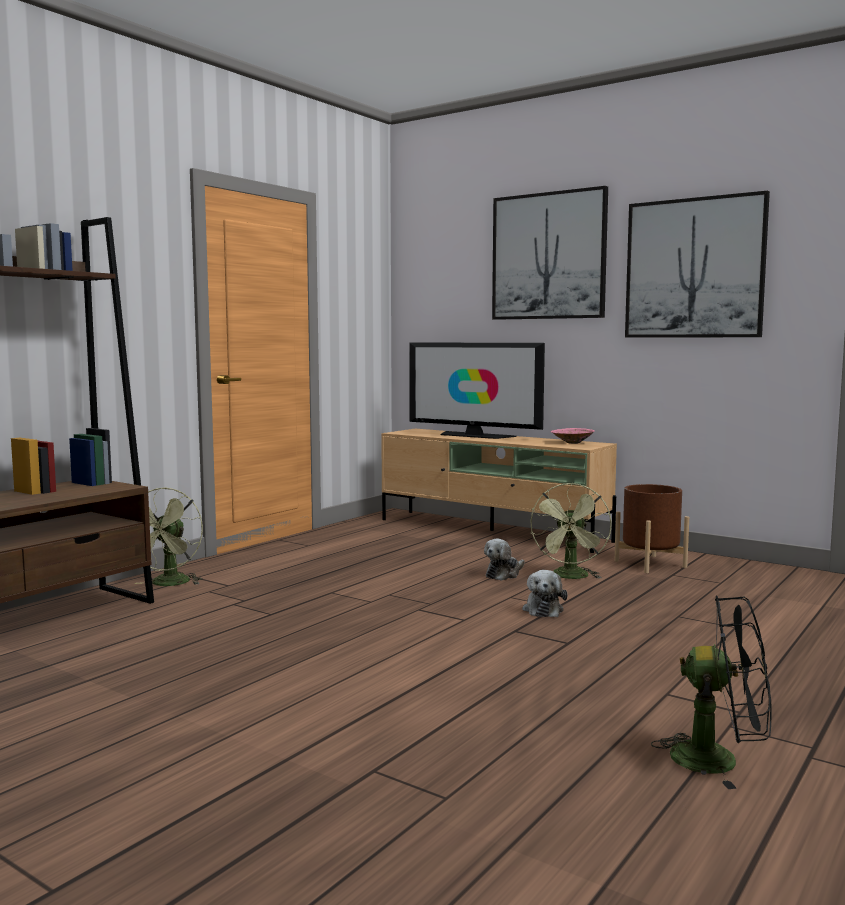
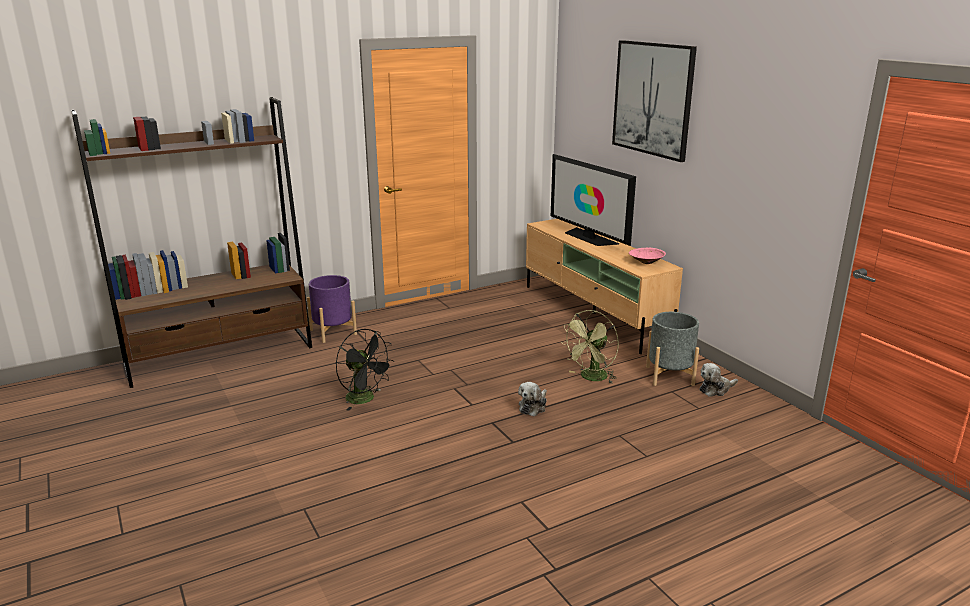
camera: 25 degrees right, 15 degrees up
green fan [135,487,203,586] -> purple planter [307,275,357,343]
plush toy [484,539,525,581] -> plush toy moved to [699,363,738,397]
brown planter [614,484,689,573] -> grey planter [646,312,699,386]
picture [625,191,770,338] -> none
black fan [651,595,771,789] -> black fan moved to [336,329,394,410]

